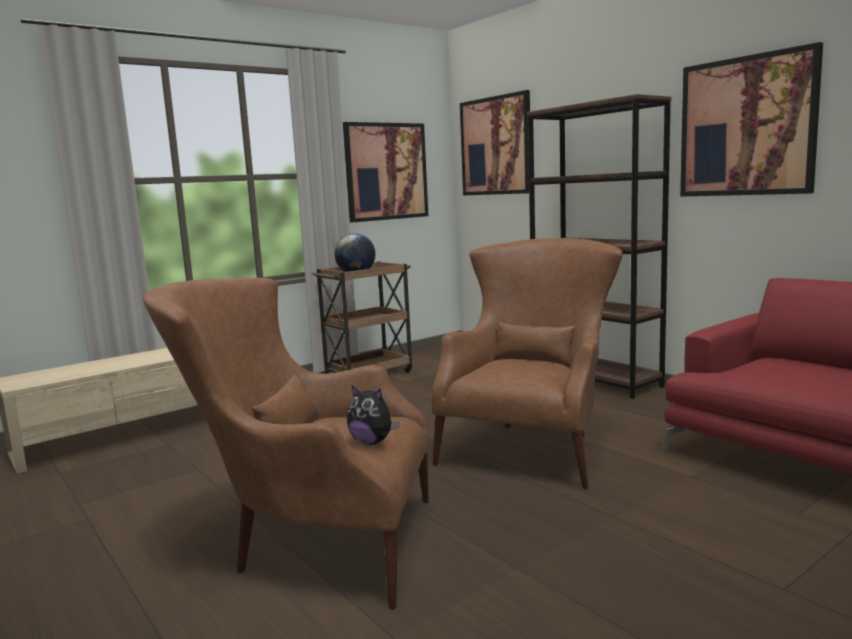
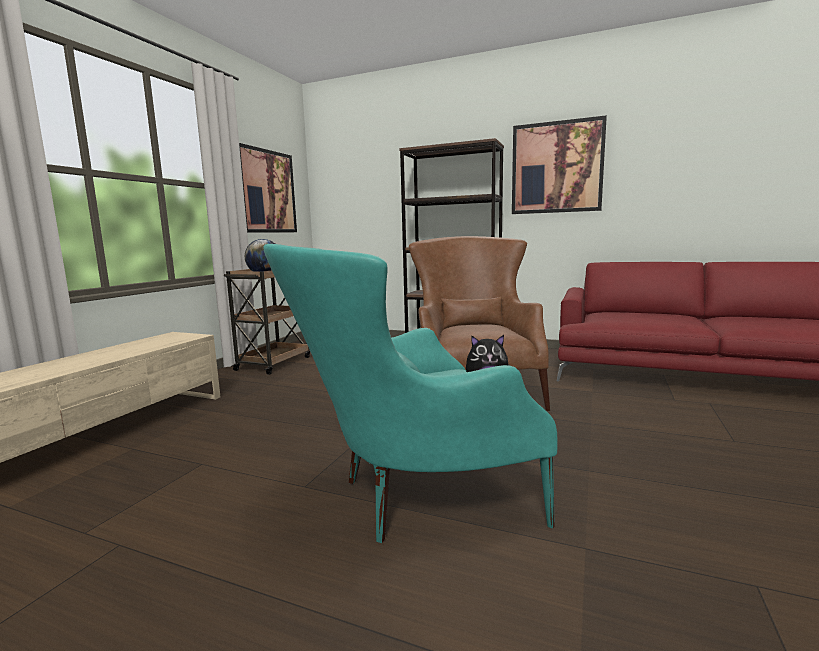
camera: 30 degrees left, 0 degrees up
brown armchair [143,278,429,610] -> turquoise armchair [263,244,557,543]
picture [460,90,530,196] -> none

